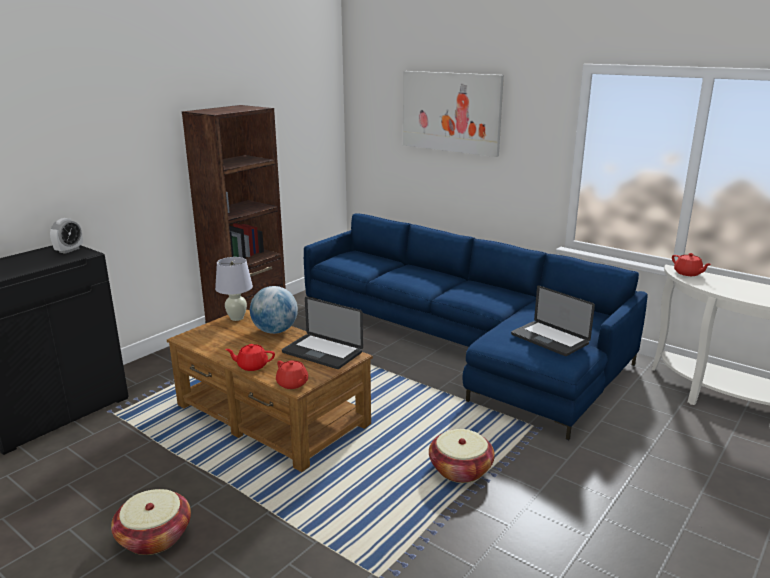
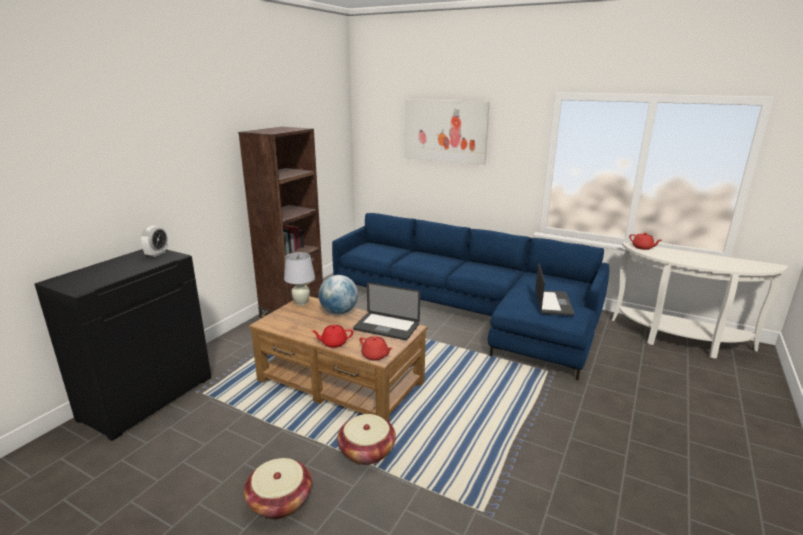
camera: 10 degrees left, 0 degrees up
basket [429,429,495,483] -> basket moved to [337,414,396,465]
laptop [511,285,595,356] -> laptop turned 120 degrees counterclockwise [535,263,575,316]

